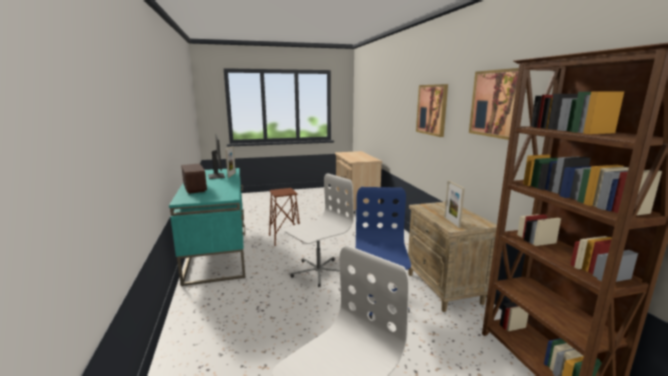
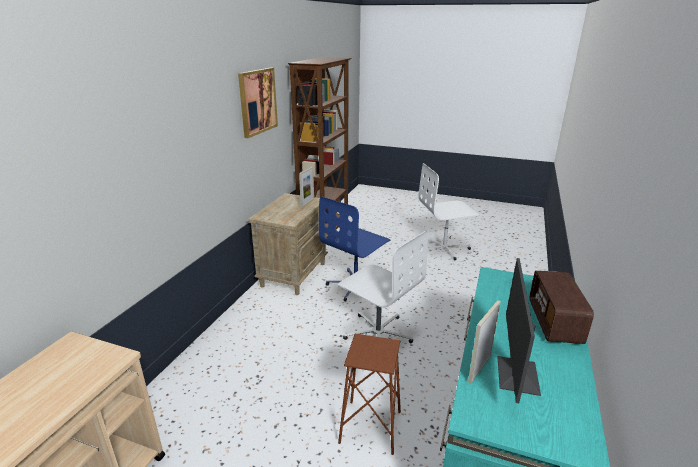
camera: 145 degrees left, 10 degrees up
white office chair [285,173,354,287] -> white office chair turned 135 degrees counterclockwise [338,230,428,343]
picture [416,84,448,137] -> none

